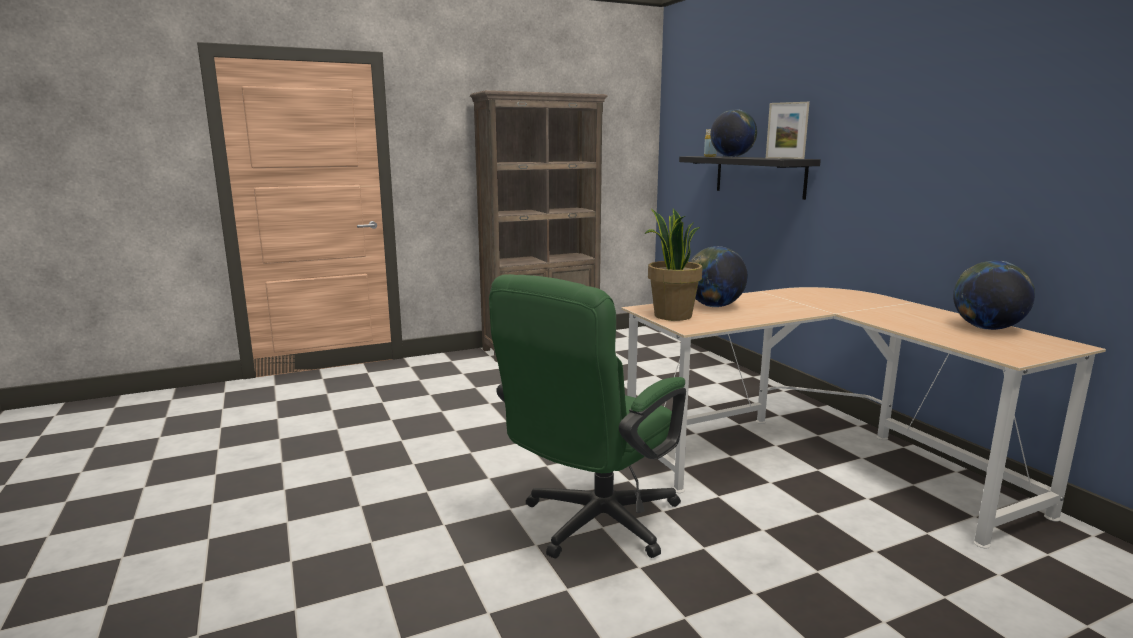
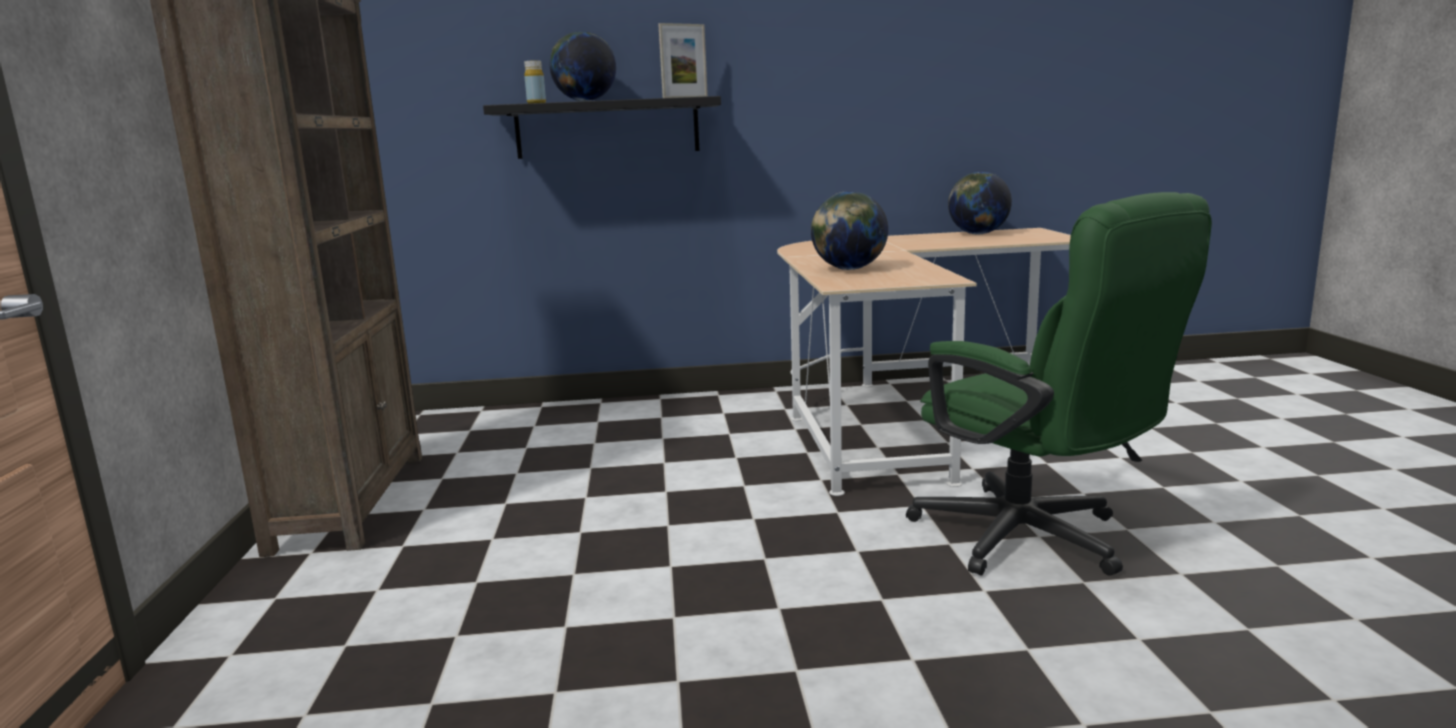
camera: 70 degrees left, 0 degrees up
potted plant [644,208,703,321] -> none

